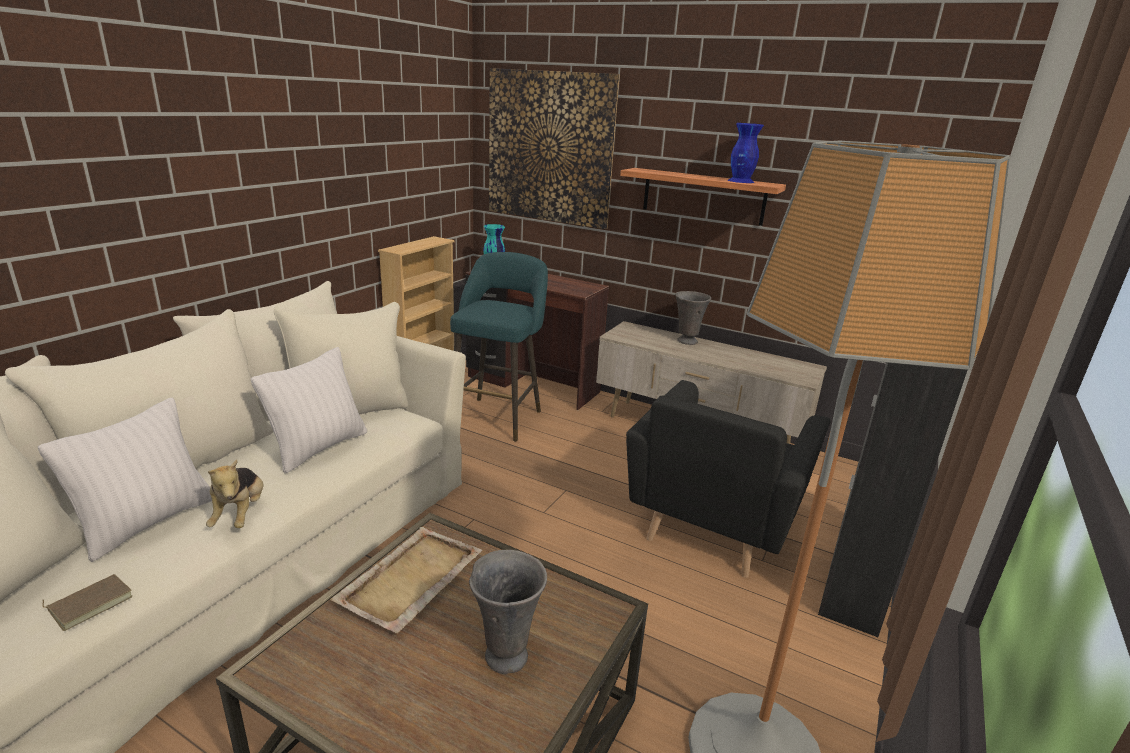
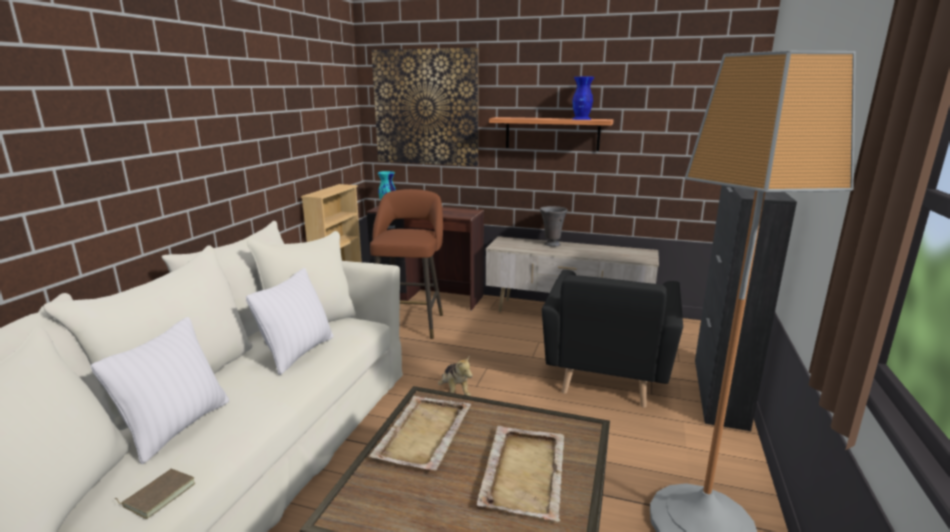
camera: 10 degrees left, 5 degrees down
plush toy [206,459,264,528] -> plush toy moved to [438,355,473,396]
turquoise stool [450,252,548,441] -> brown stool [370,189,443,339]
grey vase [469,550,547,674] -> beige tray [477,426,565,522]

